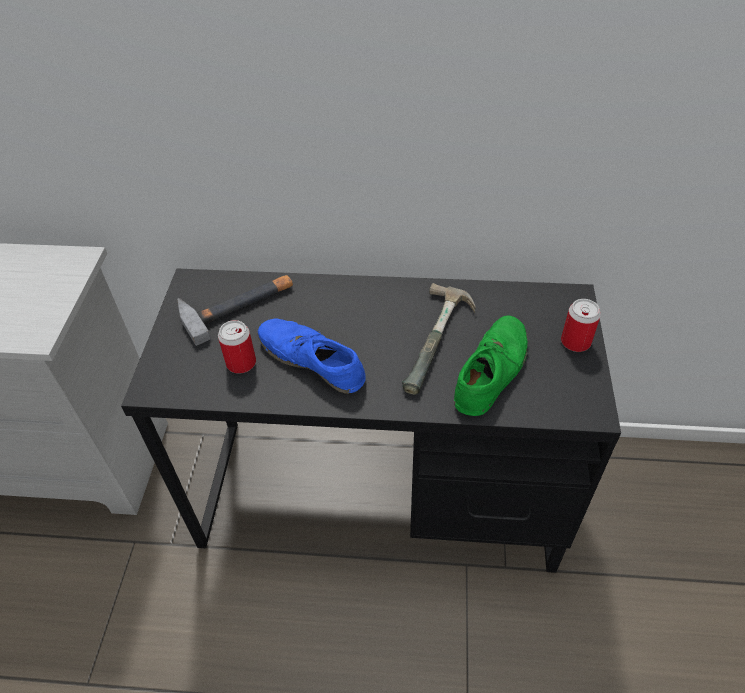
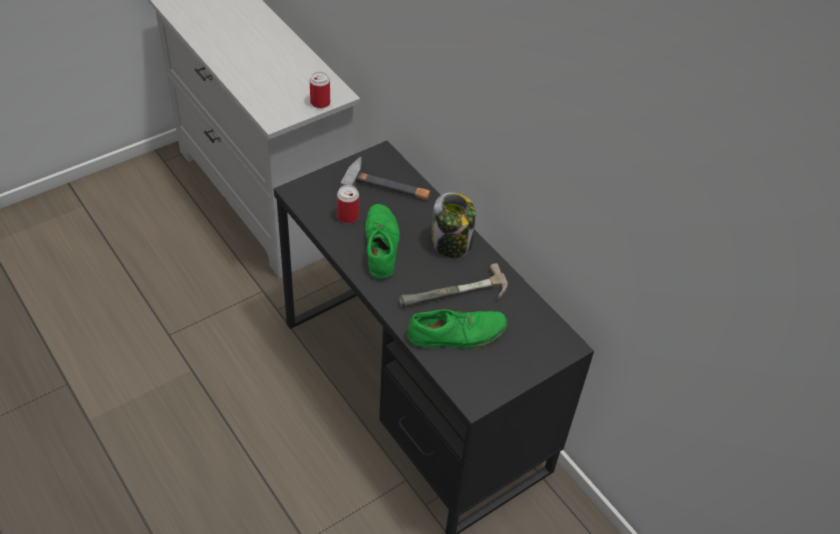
camera: 45 degrees right, 0 degrees up
blue shoe [257,319,366,394] -> green shoe [365,204,400,279]
can [561,299,601,352] -> can moved to [310,71,330,108]
none -> jar [431,192,475,258]

